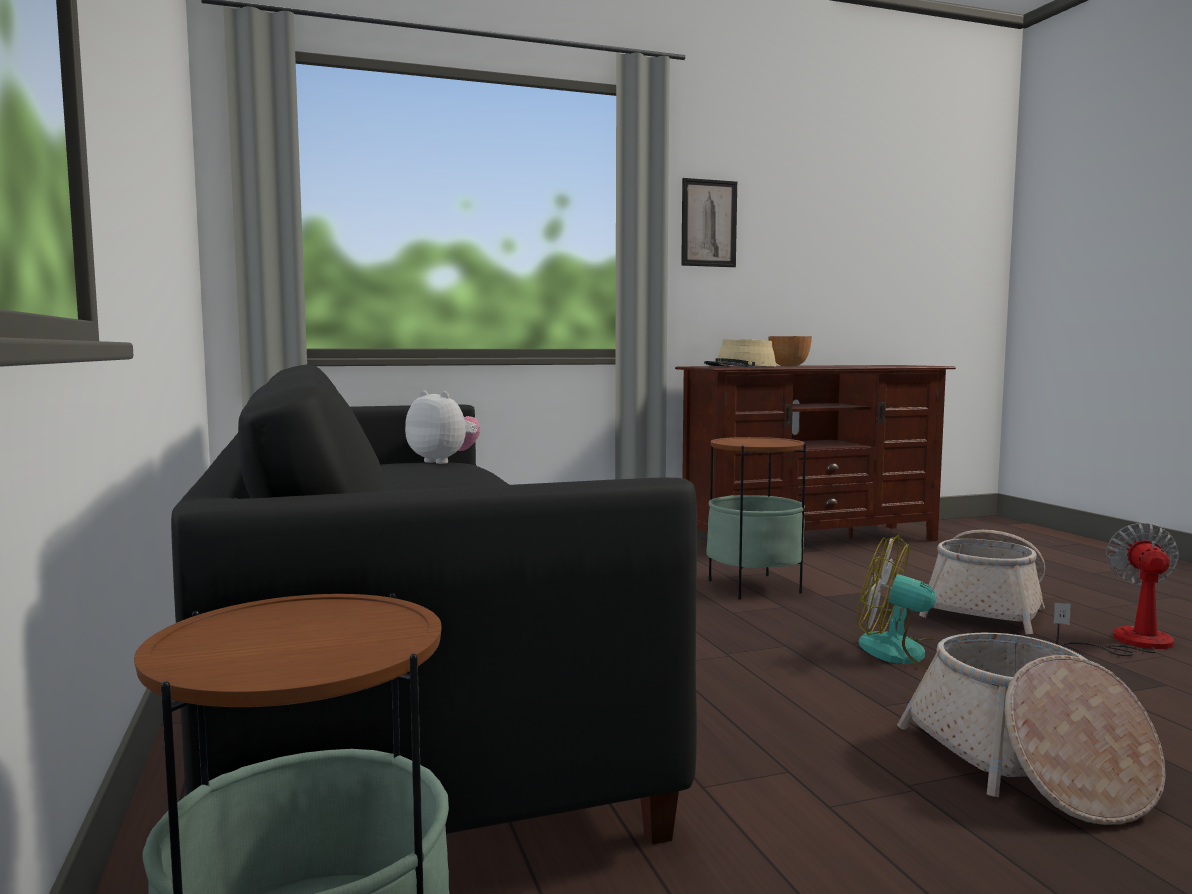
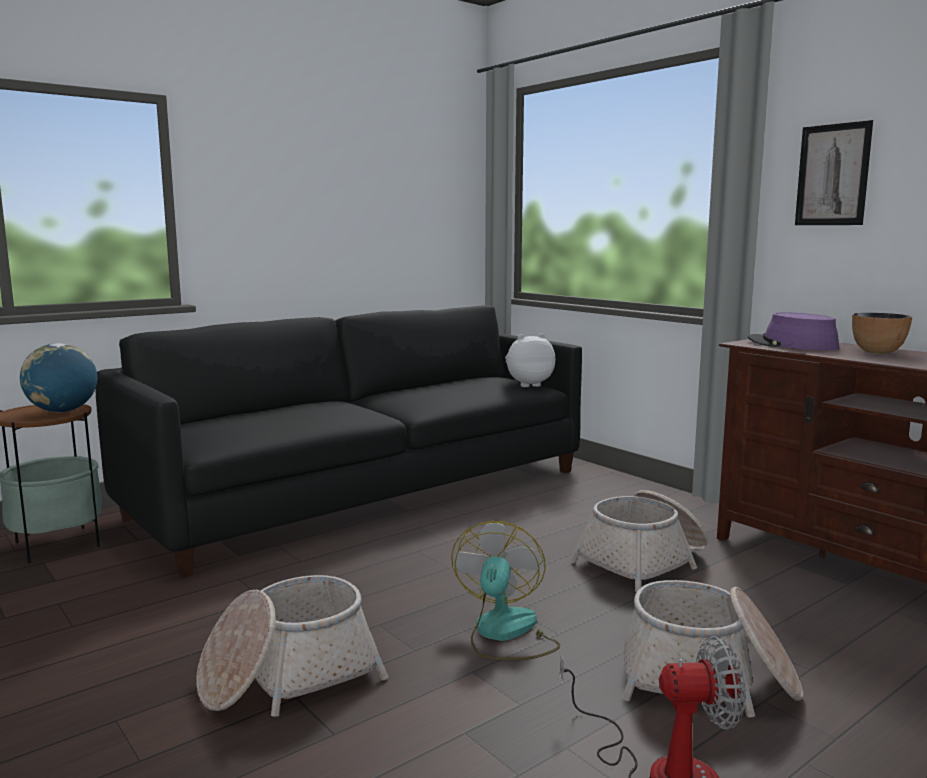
camera: 70 degrees right, 5 degrees up
plush toy [405,390,480,464] -> plush toy turned 120 degrees counterclockwise [505,334,555,387]
beige hat [704,339,776,367] -> purple hat [748,312,839,350]
side table [706,437,806,599] -> basket [570,490,708,592]
none -> globe [20,343,97,412]

